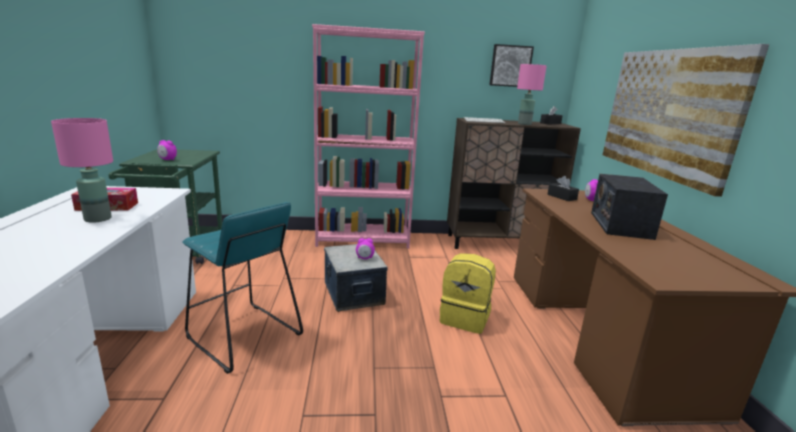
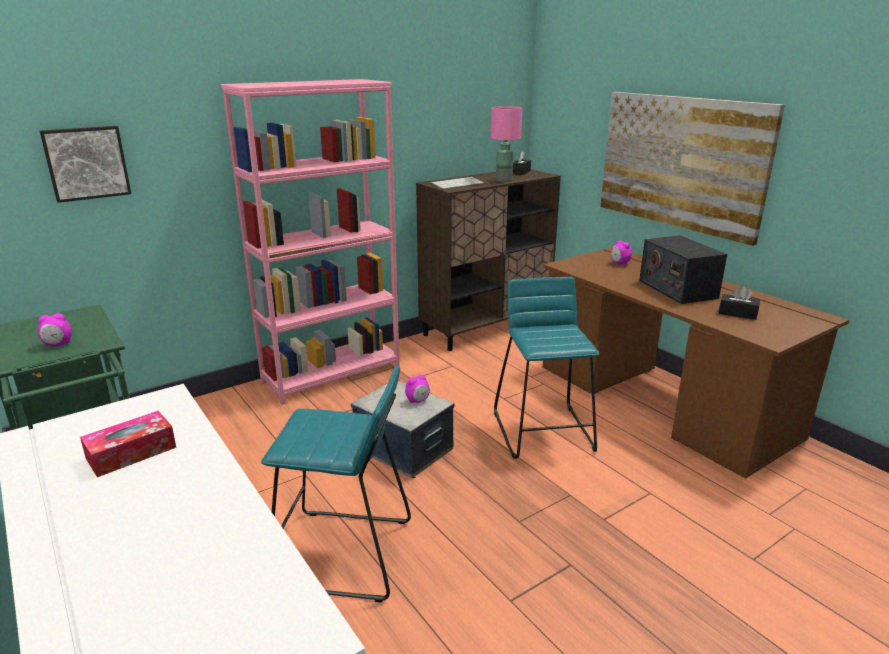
camera: 30 degrees left, 5 degrees up
pink table lamp [51,118,113,223] -> none
yellow backpack [439,253,496,334] -> turquoise stool [494,277,600,459]
picture [489,44,534,87] -> picture moved to [40,126,131,203]
black tissue box [547,176,579,201] -> black tissue box moved to [719,286,760,320]

